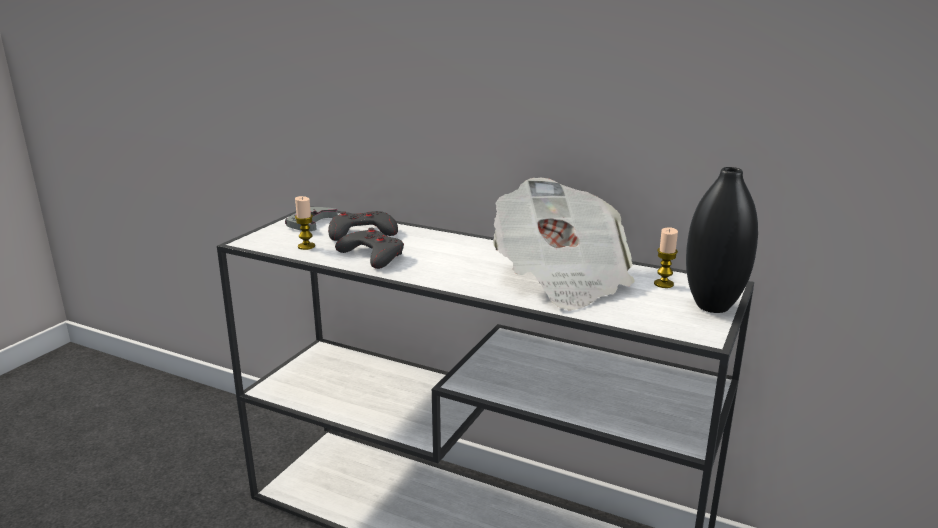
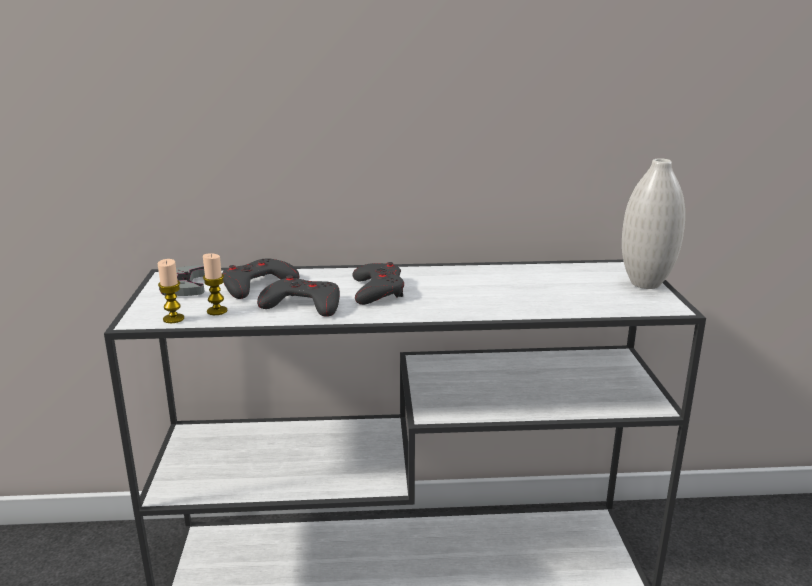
camera: 30 degrees left, 0 degrees up
newspaper [493,178,635,311] -> none
candle [654,227,678,288] -> candle moved to [158,259,184,323]
black vase [686,167,758,313] -> white vase [622,158,685,289]
none -> grey game controller [352,262,404,305]

